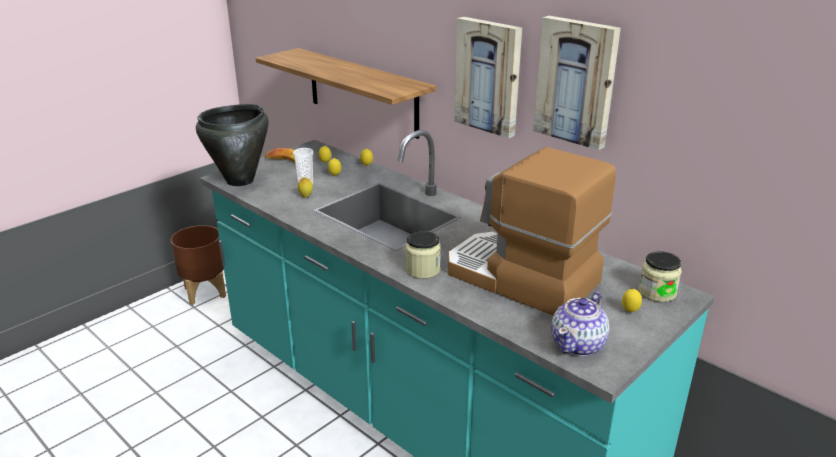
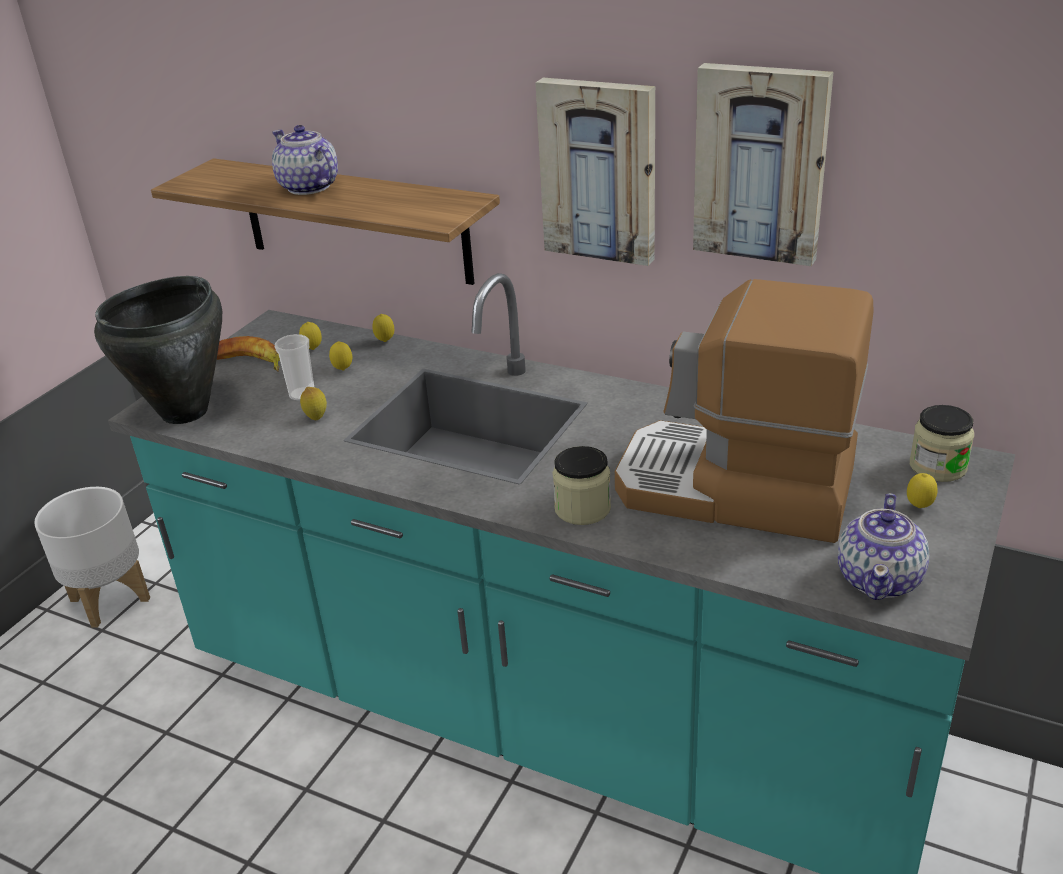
camera: 15 degrees left, 5 degrees up
brown planter [171,225,226,305] -> white planter [34,487,150,628]
none -> teapot [272,125,338,195]

